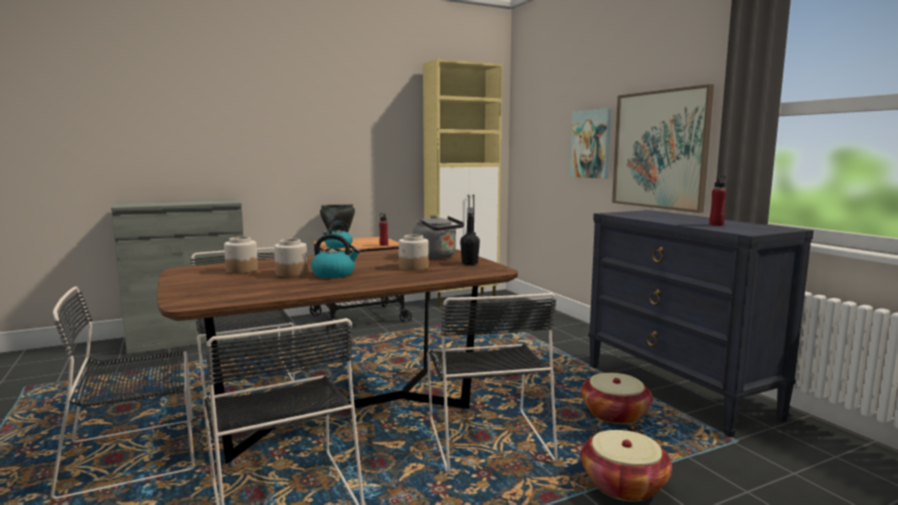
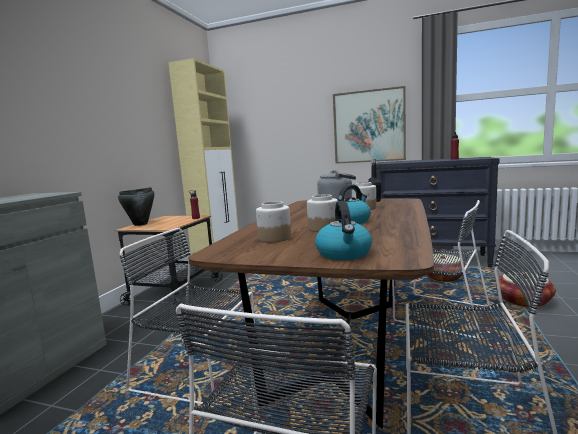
camera: 45 degrees left, 0 degrees up
kettle [323,221,353,248] -> kettle moved to [315,201,372,260]
picture [569,108,612,179] -> none

